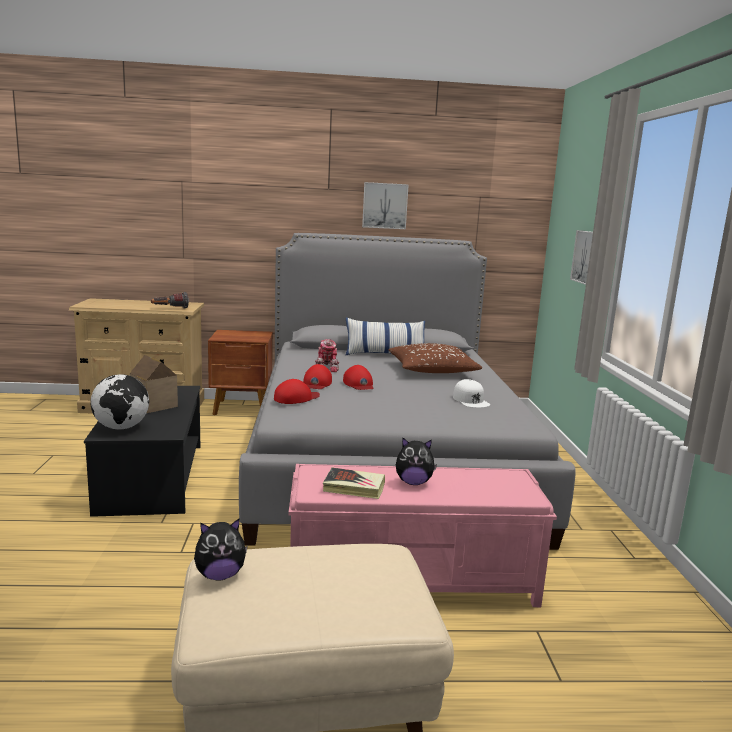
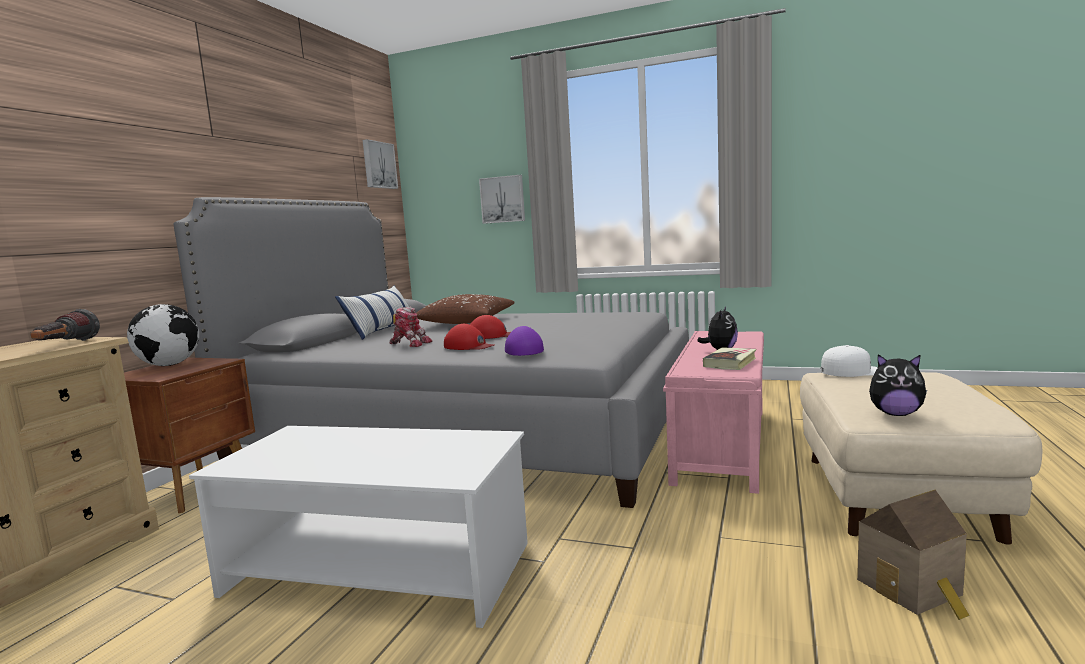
camera: 65 degrees left, 5 degrees down
black coffee table [84,386,200,517] -> white coffee table [189,426,528,628]
globe [90,374,149,430] -> globe moved to [127,304,199,366]
toy house [130,355,178,413] -> toy house moved to [857,490,970,620]
plush toy [194,518,248,581] -> plush toy turned 105 degrees clockwise [869,354,927,416]
red cap [274,379,320,404] -> purple cap [505,326,544,356]
picture [362,182,409,229] -> picture moved to [363,139,398,189]
white cap [453,379,490,408] -> white cap moved to [821,345,878,377]

